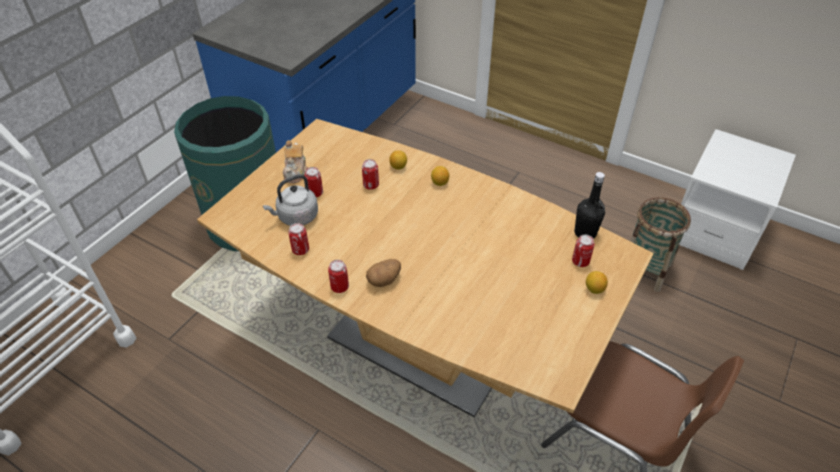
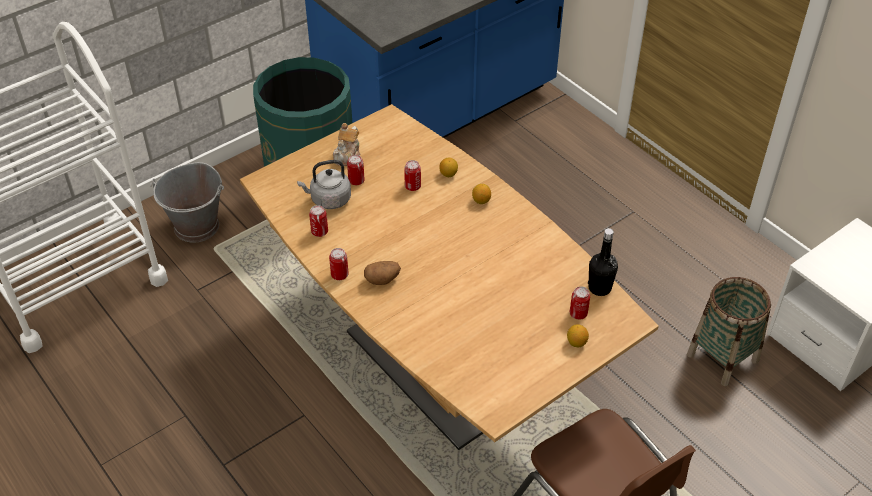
camera: 20 degrees right, 0 degrees up
none -> grey bucket [150,162,224,243]

